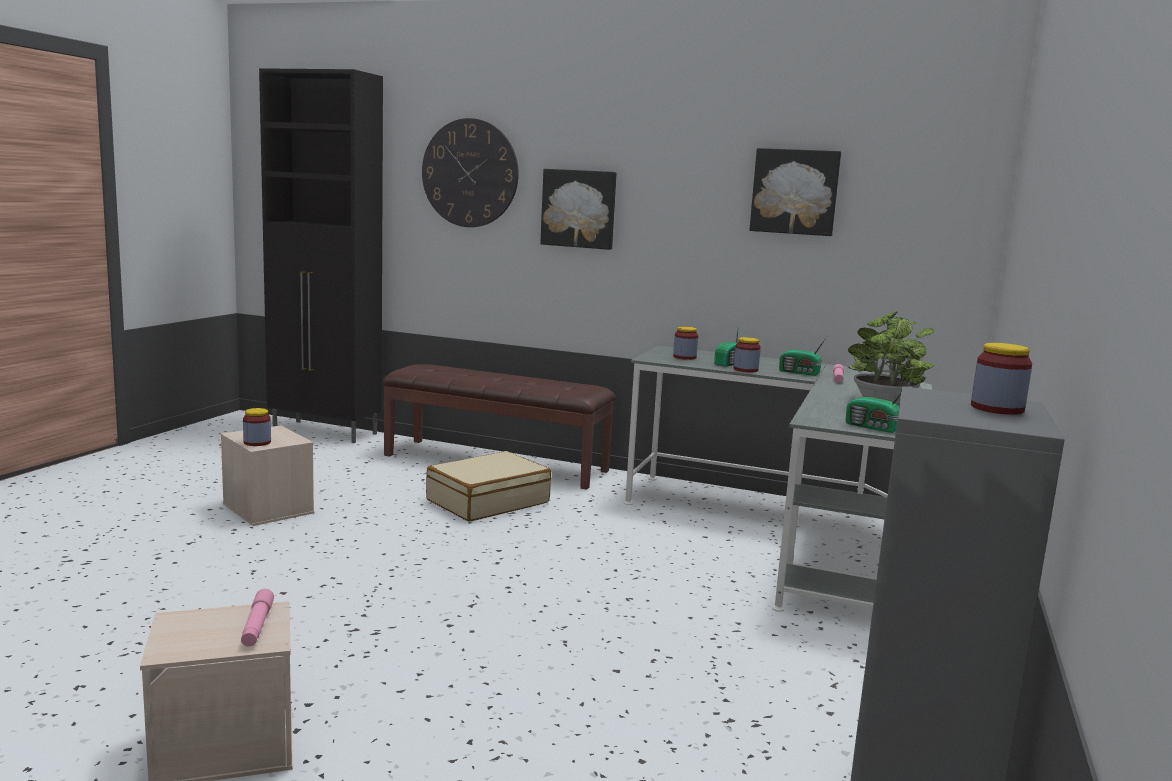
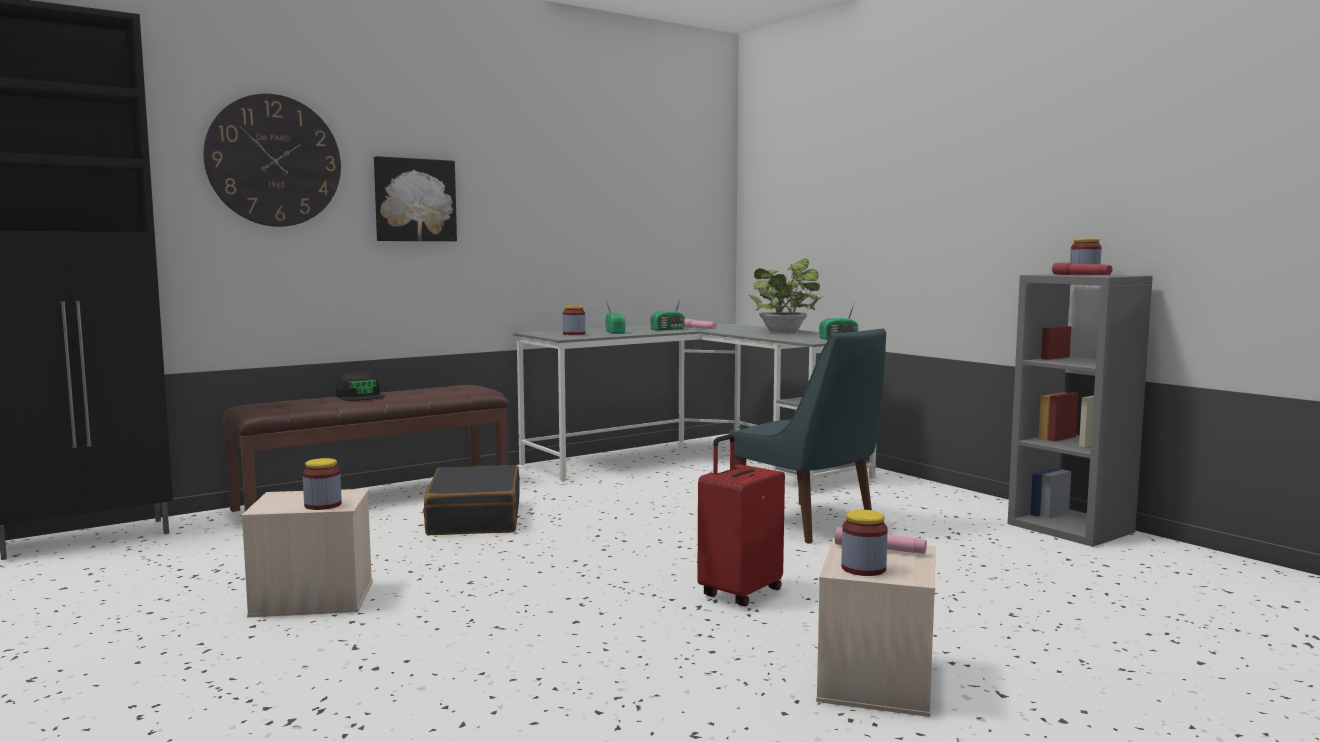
camera: 55 degrees left, 5 degrees down
beige suitcase [426,451,551,522] -> black suitcase [423,465,520,535]
jar [734,337,761,372] -> jar moved to [841,510,888,576]
picture [750,148,841,236] -> none
none -> black cap [336,371,385,401]
none -> red suitcase [697,434,785,607]
none -> blue chair [730,328,886,544]
none -> red flashlight [1052,263,1112,275]

